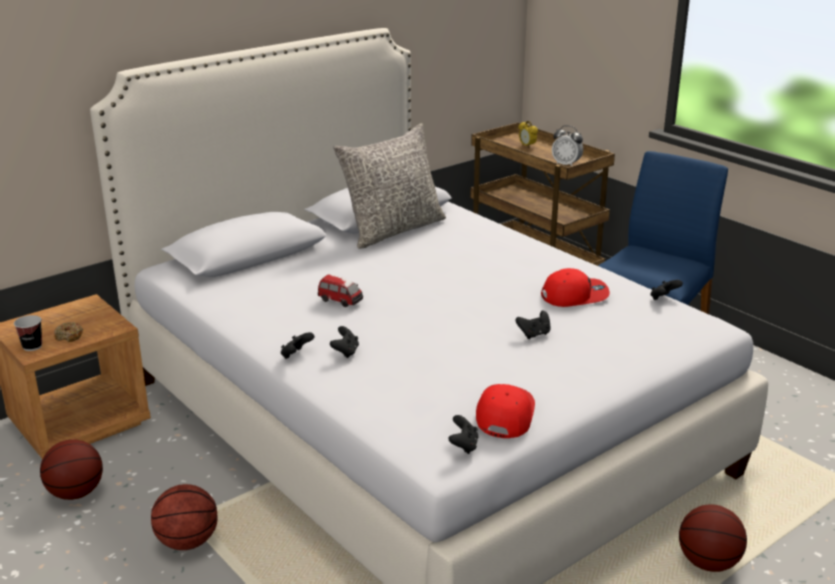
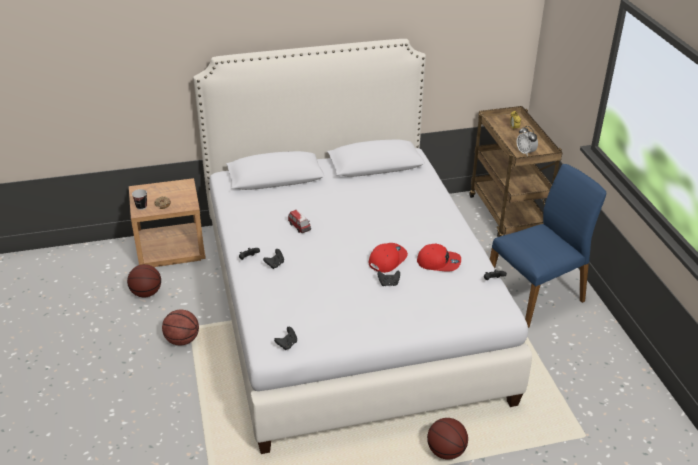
camera: 25 degrees right, 10 degrees up
grey pillow [333,123,446,249] -> none
red cap [476,384,535,438] -> red cap moved to [368,243,408,273]

